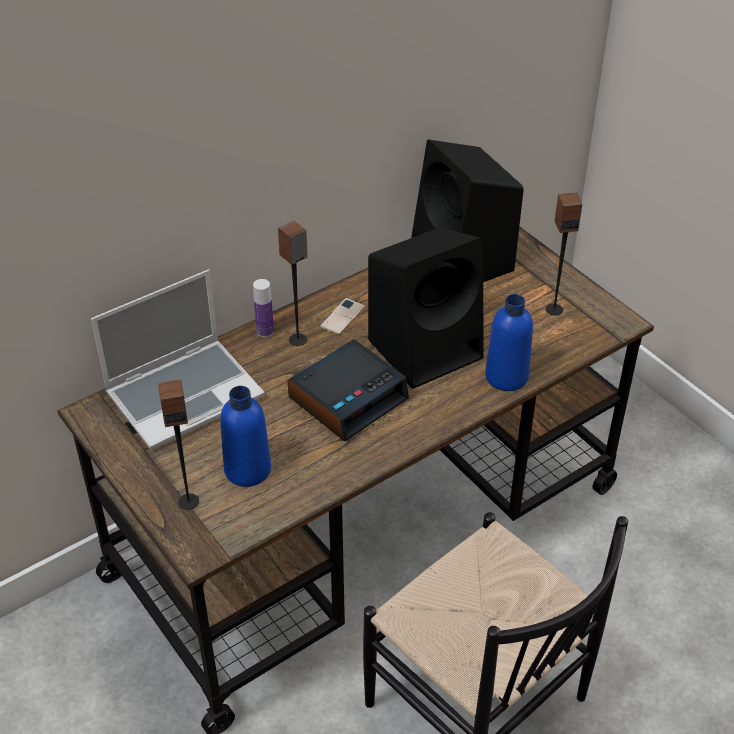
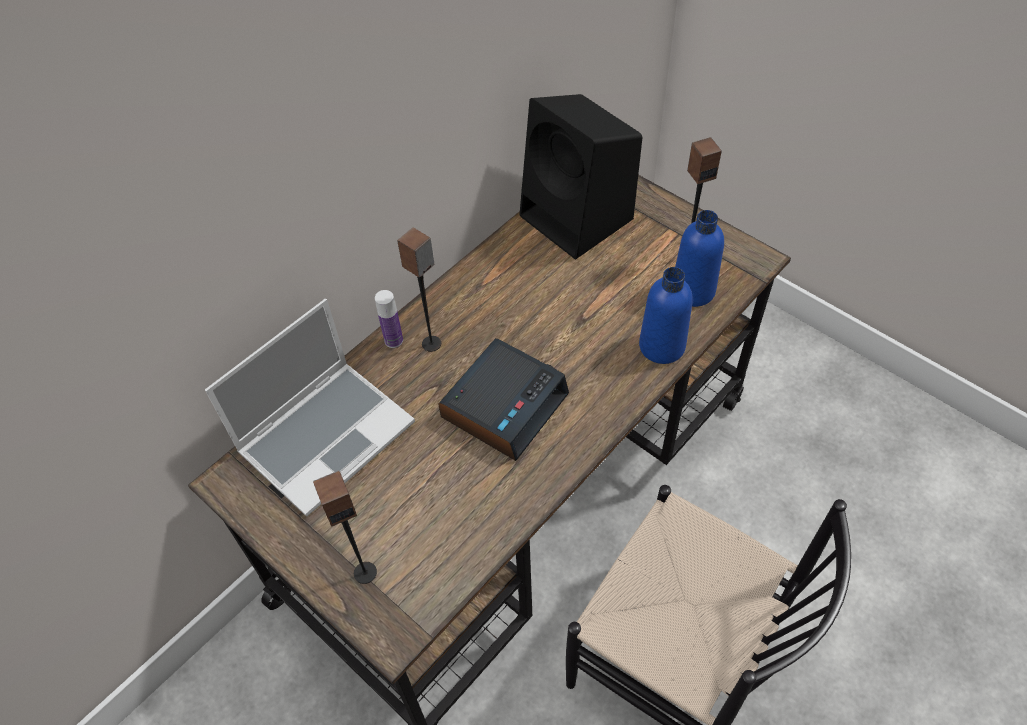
camera: 10 degrees left, 10 degrees up
blue bottle [220,386,271,487] -> blue bottle moved to [675,210,724,307]
phone [319,298,365,335] -> none
black speaker [368,227,484,389] -> none

